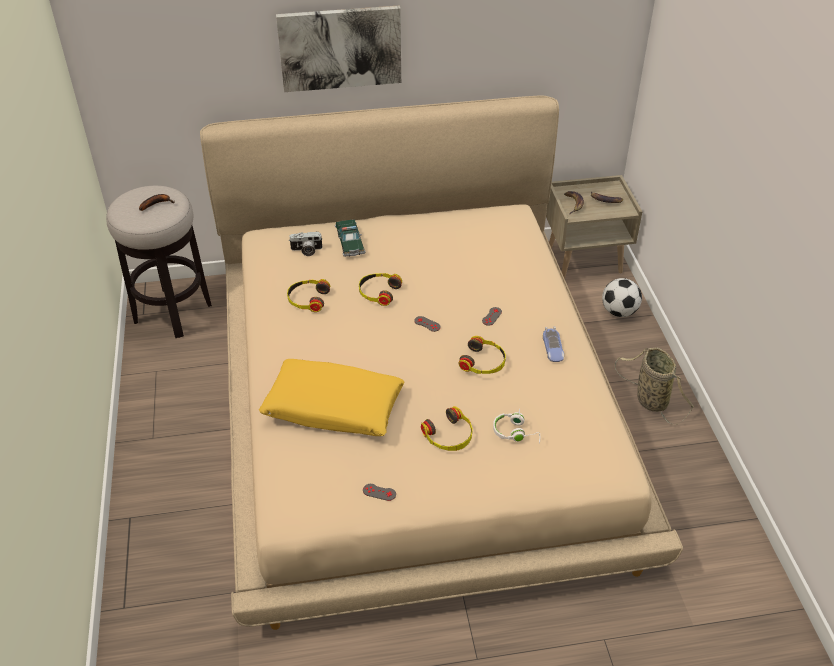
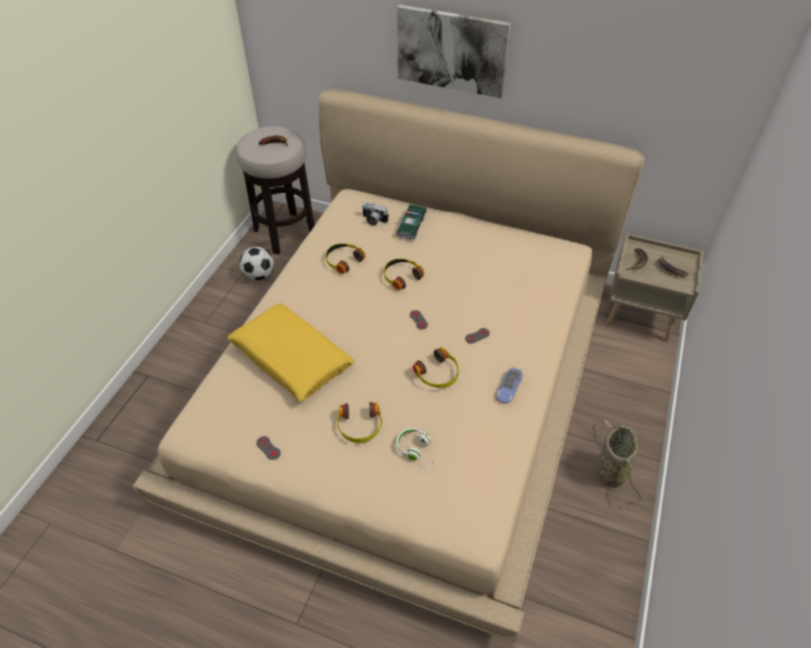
camera: 30 degrees right, 5 degrees up
football [602,278,642,317] -> football moved to [240,247,274,280]

